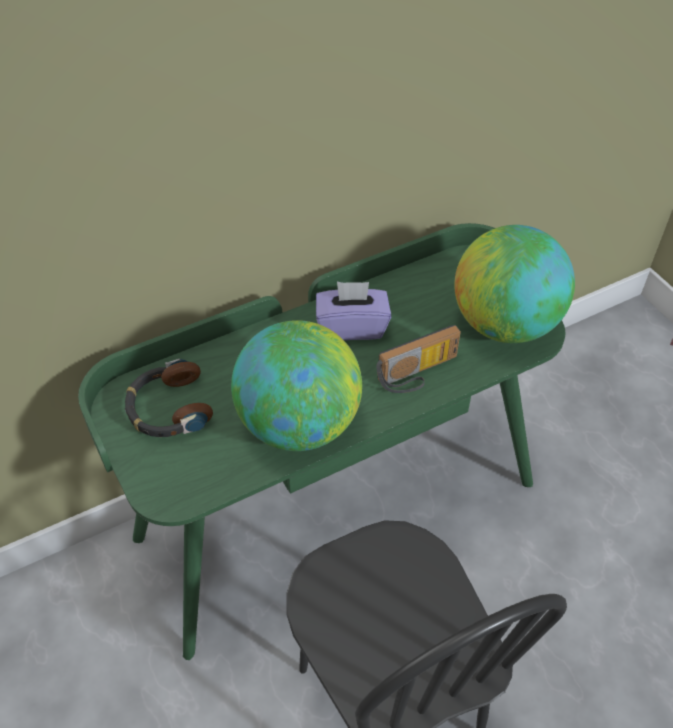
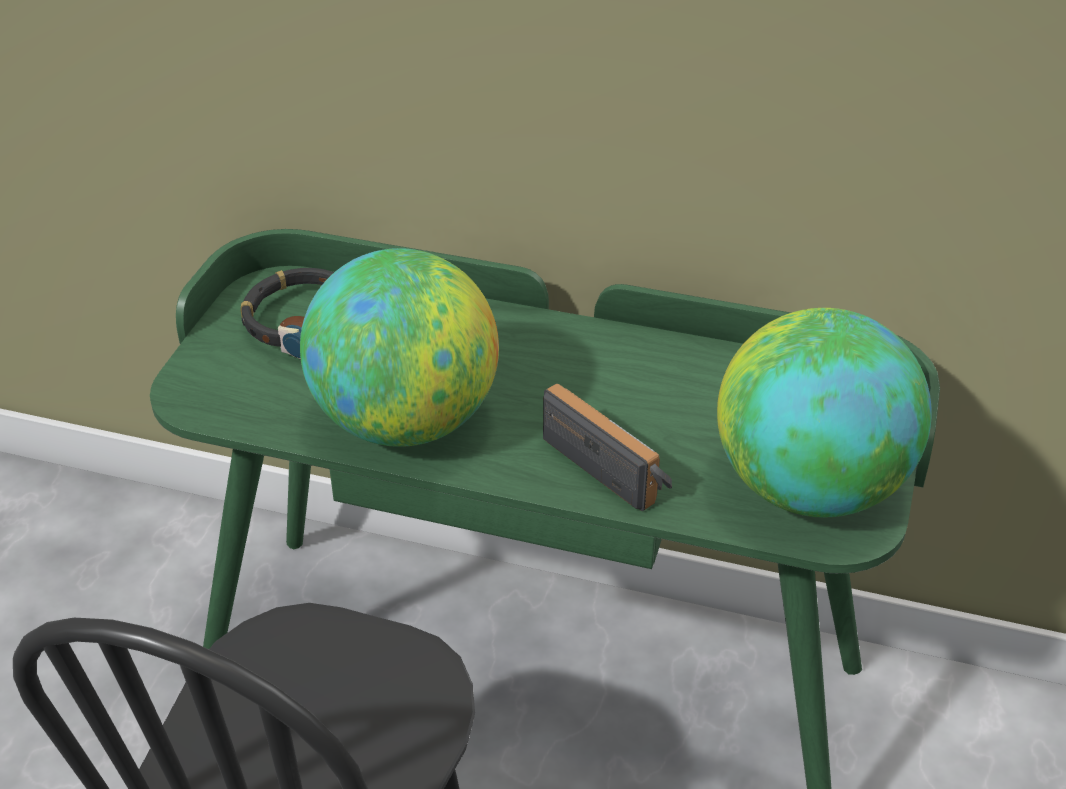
camera: 45 degrees right, 10 degrees down
purple tissue box [316,282,391,340] -> none
radio [376,325,461,393] -> radio turned 150 degrees counterclockwise [543,384,672,511]

